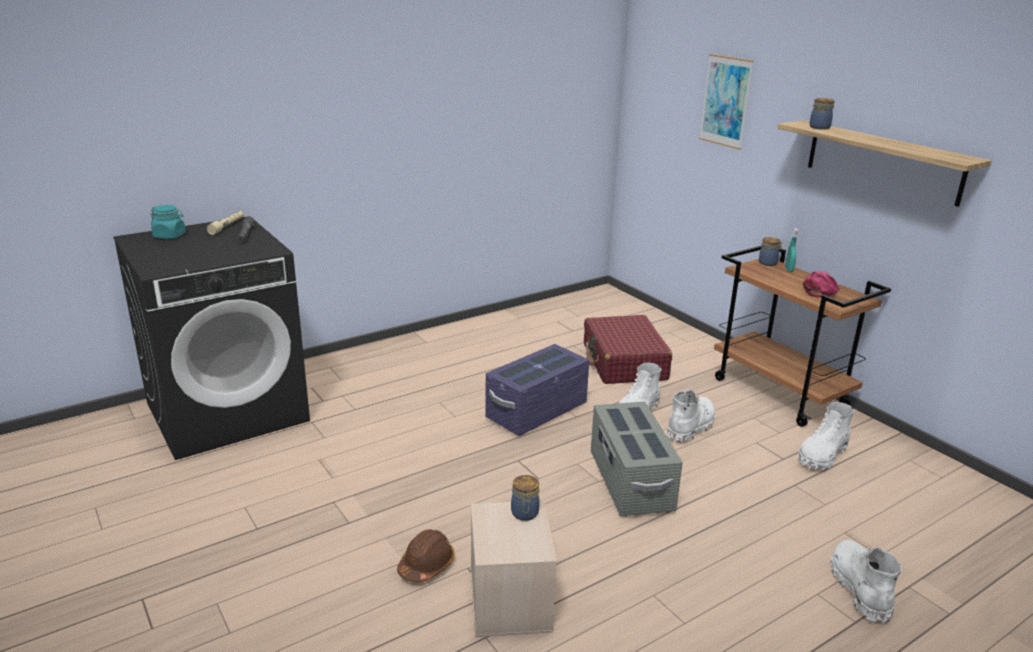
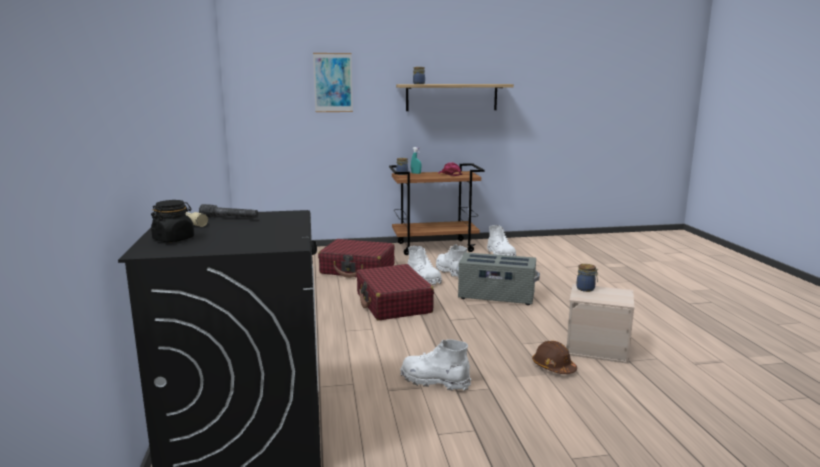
camera: 65 degrees left, 10 degrees down
turquoise jar [150,205,186,239] -> black jar [151,200,194,242]
purple storage box [485,344,589,436] -> red suitcase [356,264,434,321]
white boot [831,540,902,623] -> white boot moved to [400,339,471,391]

